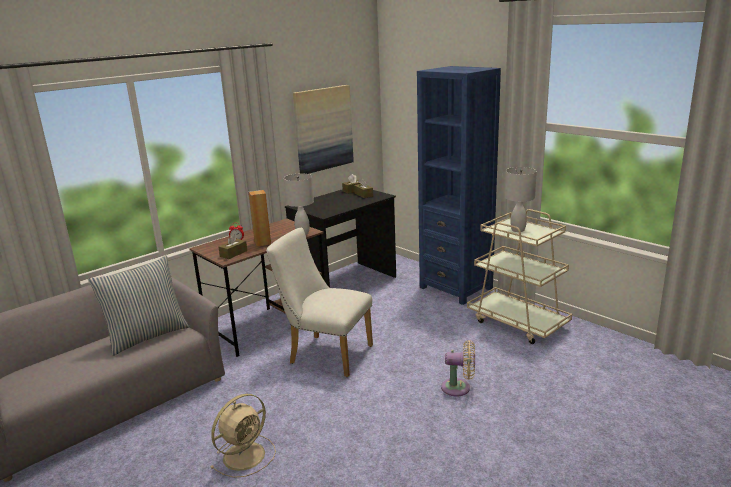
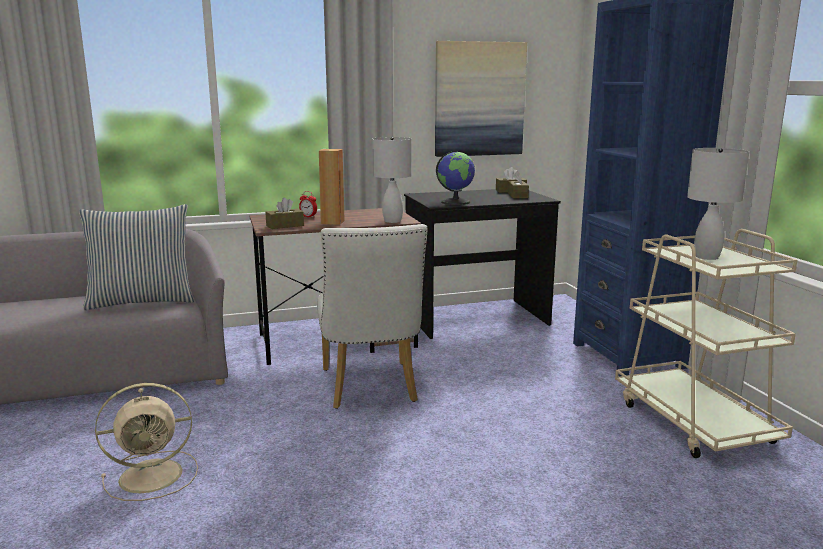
camera: 25 degrees right, 5 degrees down
white chair [266,228,373,377] -> white chair turned 150 degrees counterclockwise [317,224,428,409]
beige fan [441,340,475,396] -> none
none -> globe [436,152,475,205]

